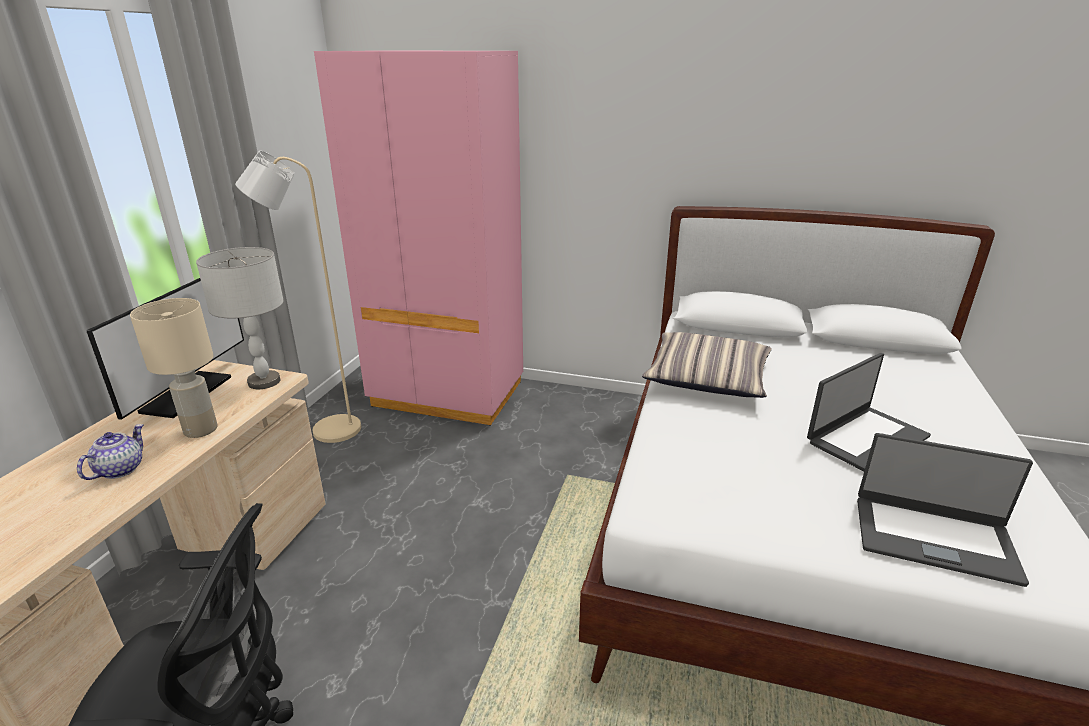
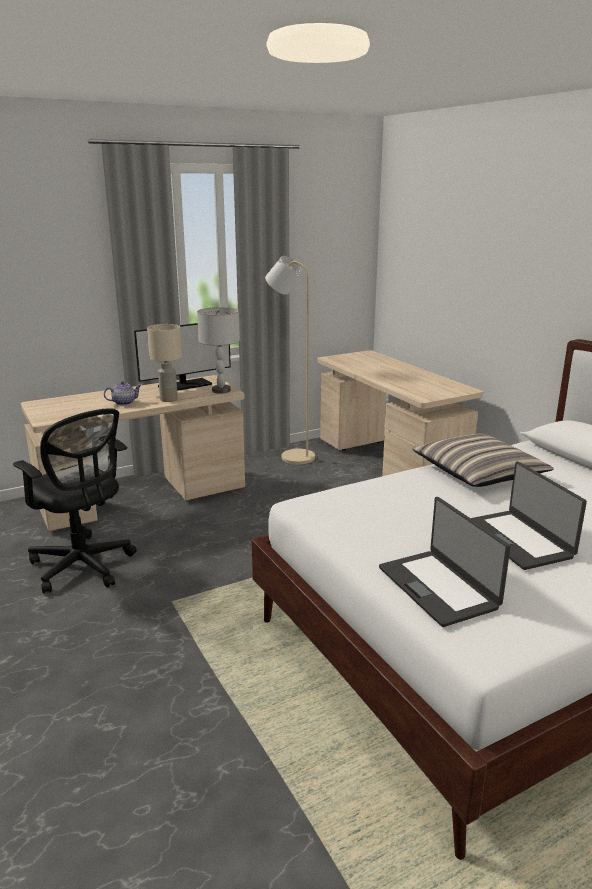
camera: 45 degrees right, 5 degrees down
pink wardrobe [314,51,523,426] -> beige desk [317,350,483,476]
laptop [807,353,931,471] -> laptop turned 60 degrees clockwise [471,461,587,570]

